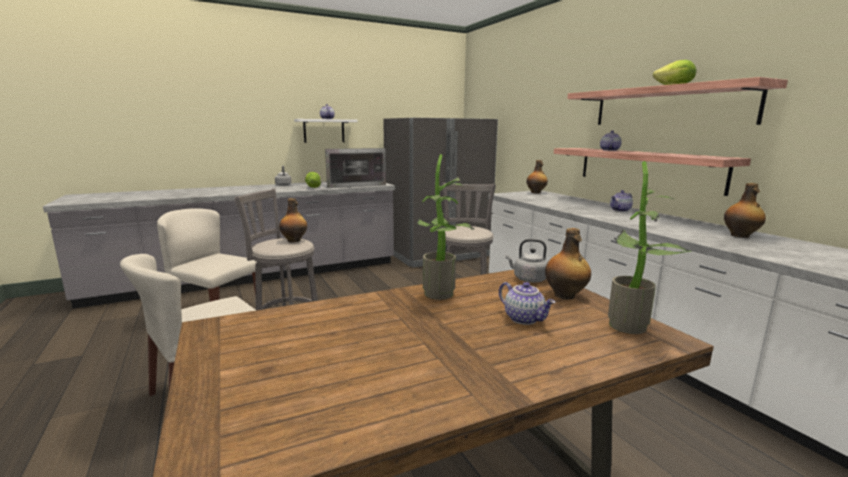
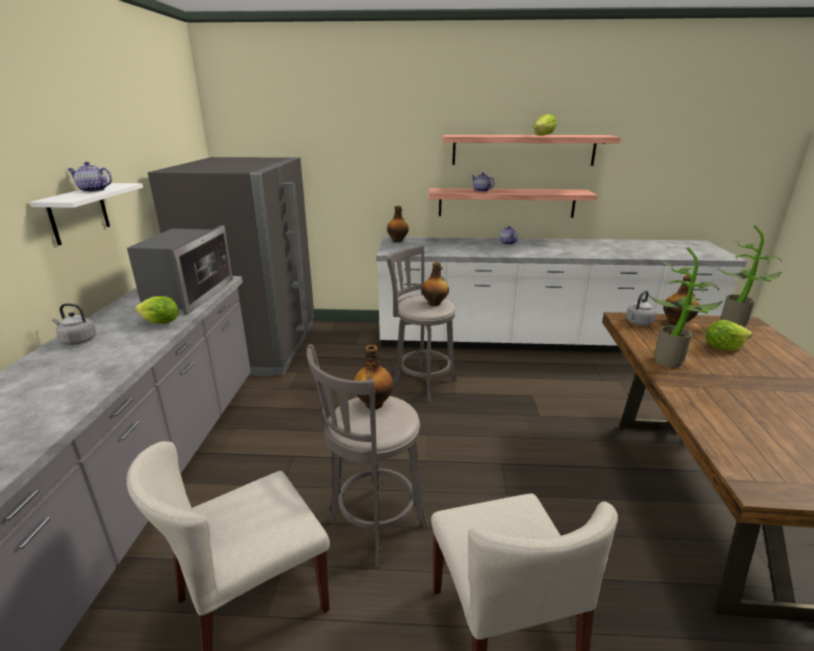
camera: 60 degrees left, 10 degrees up
teapot [499,282,555,325] -> lettuce [705,320,752,351]
bottle [724,183,766,238] -> bottle moved to [422,262,449,306]

